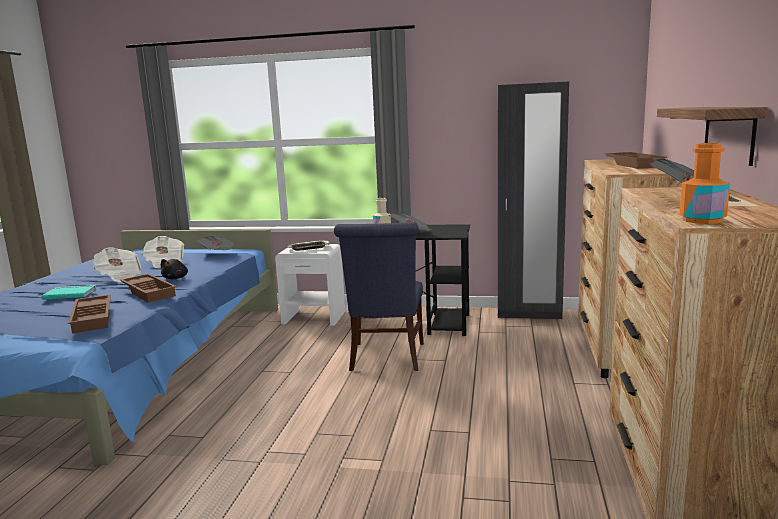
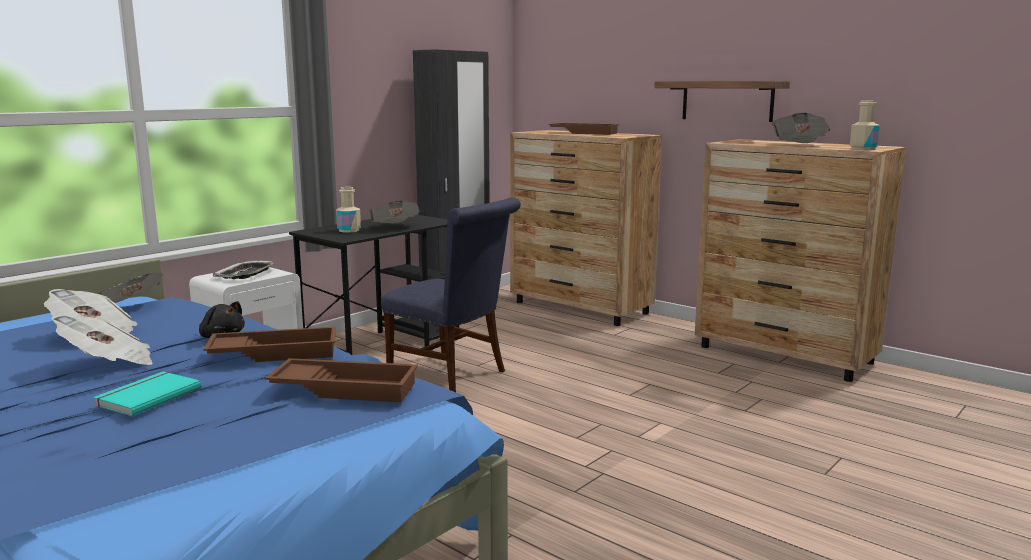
camera: 60 degrees left, 0 degrees up
orange bottle [680,143,730,224] -> beige bottle [850,100,880,150]

